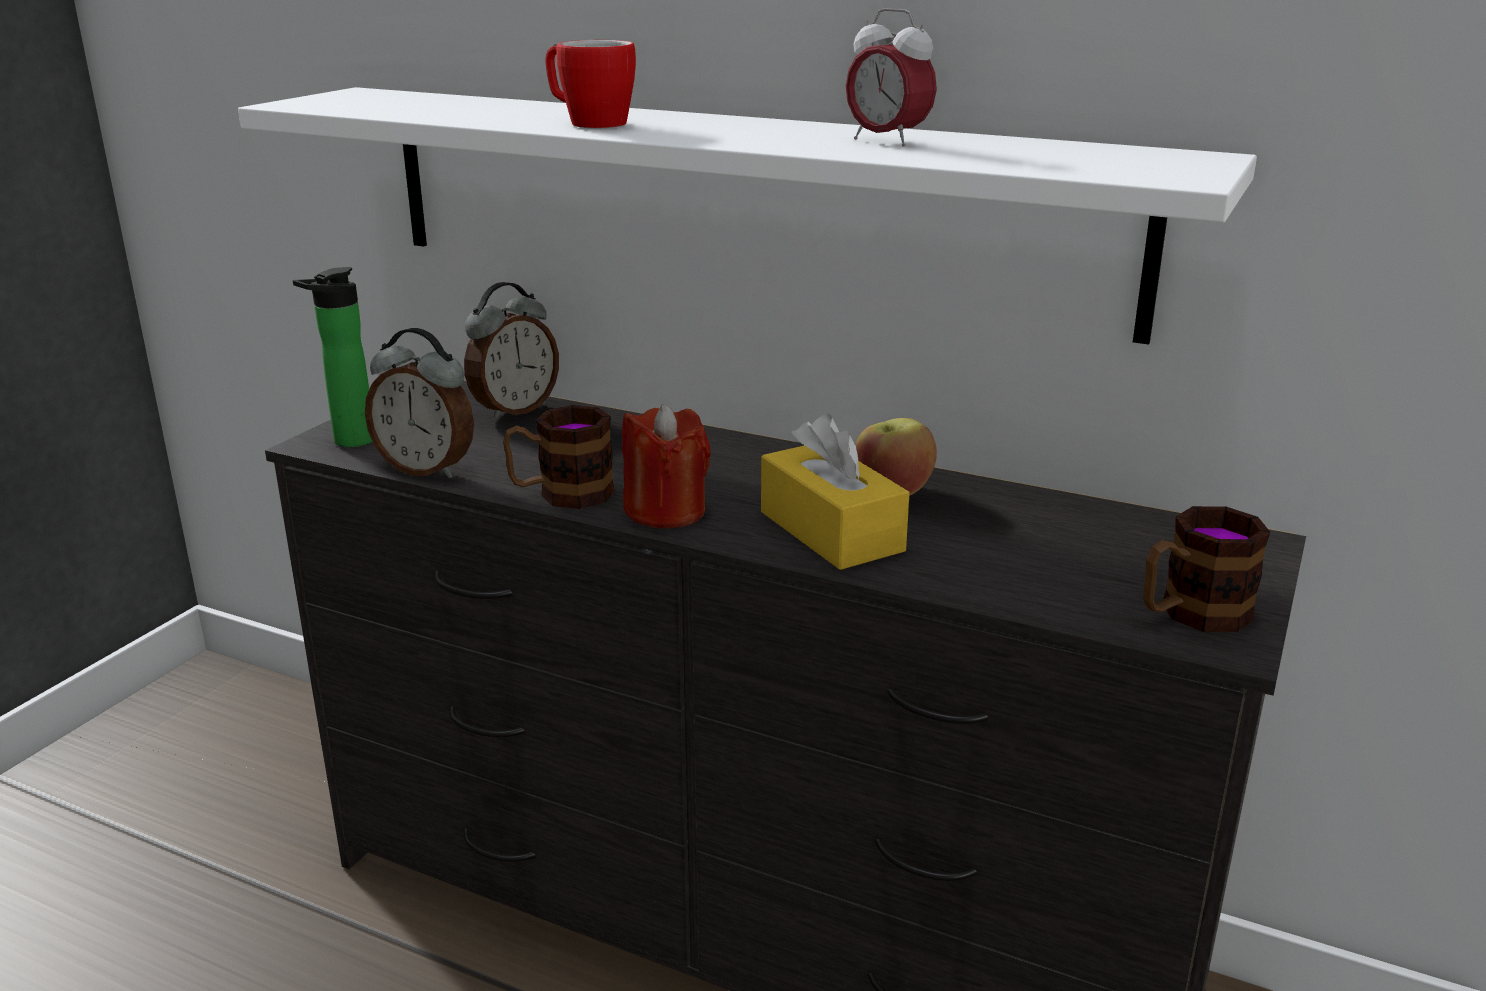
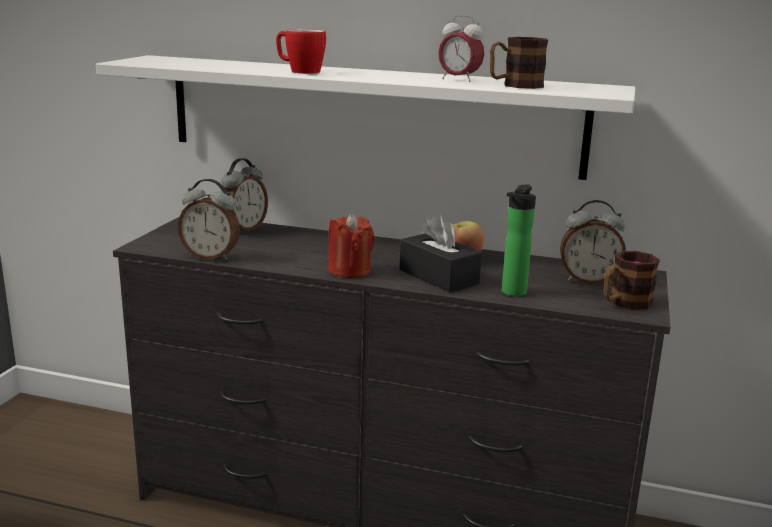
camera: 10 degrees left, 5 degrees down
bottle [293,267,372,447] -> bottle moved to [502,184,536,297]
mug [503,405,615,509] -> mug moved to [490,37,548,89]
yellow tissue box [761,413,910,570] -> black tissue box [399,214,482,292]
none -> alarm clock [560,200,626,284]

